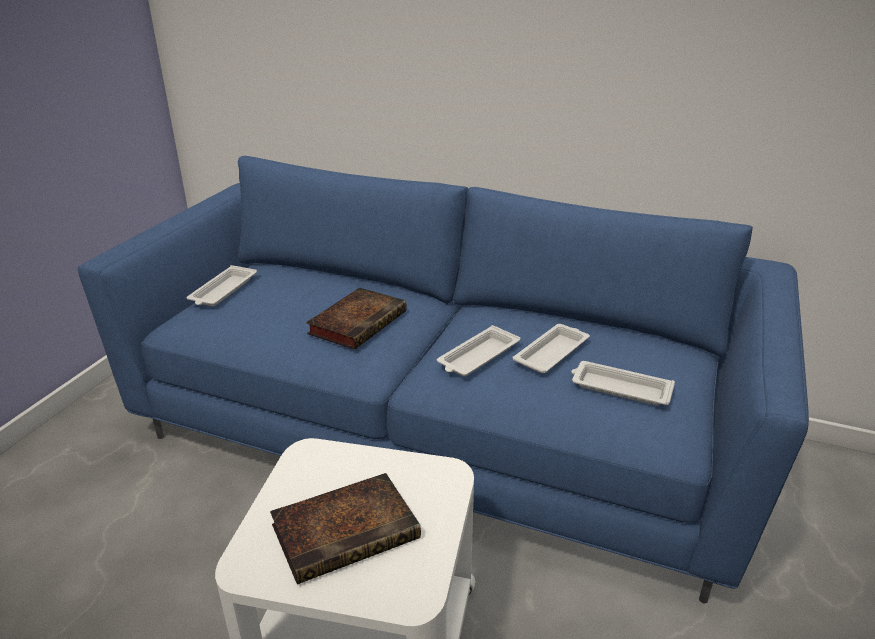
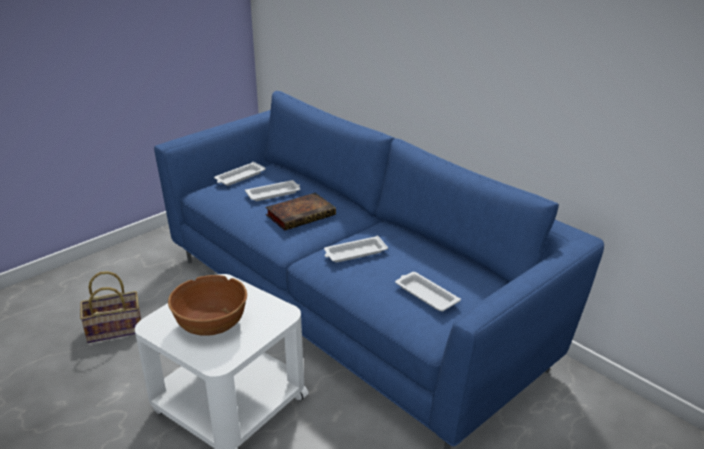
camera: 25 degrees right, 0 degrees up
book [270,473,421,584] -> brown bowl [168,275,247,336]
white tray [512,324,590,373] -> white tray moved to [245,180,301,201]
none -> basket [80,271,141,343]

